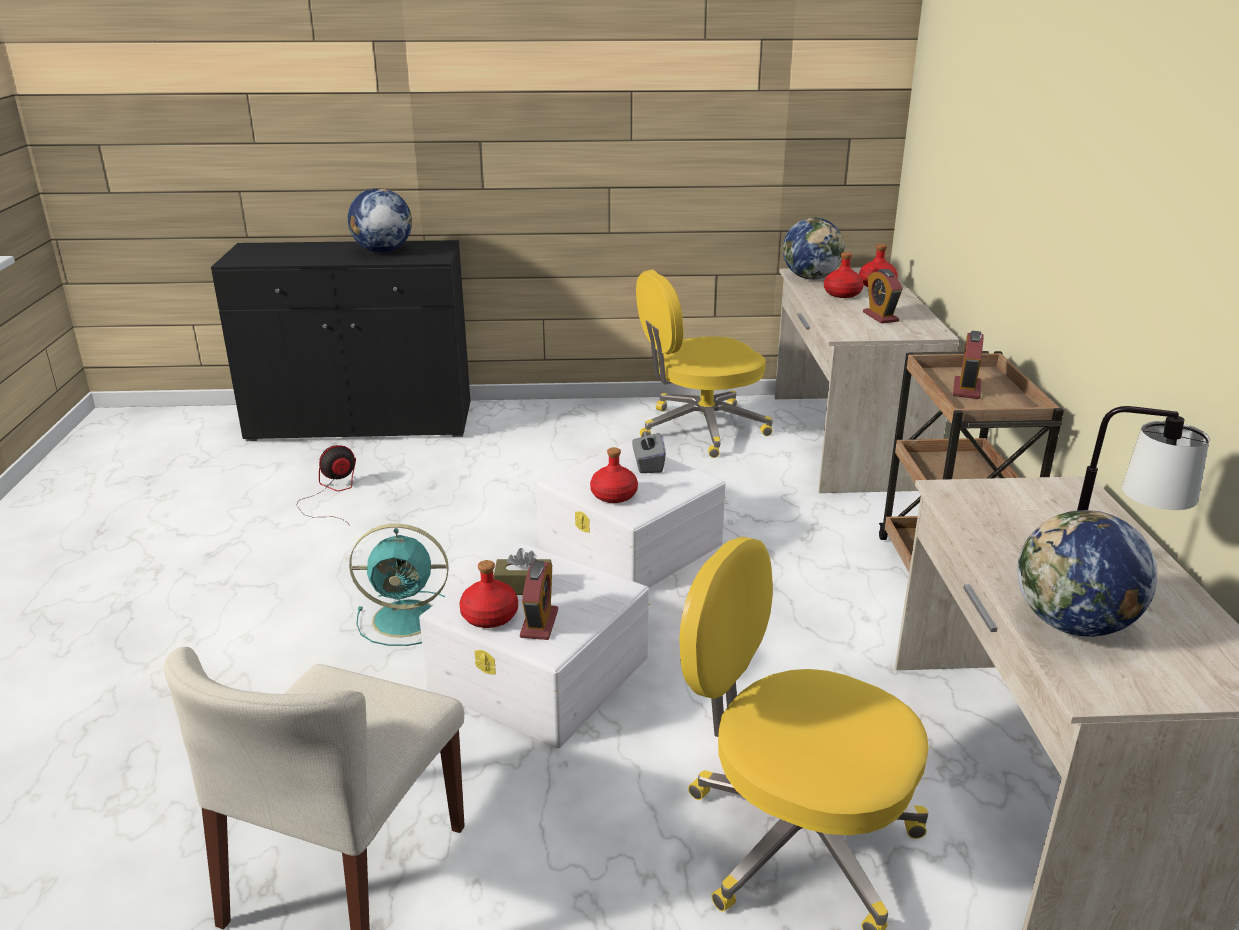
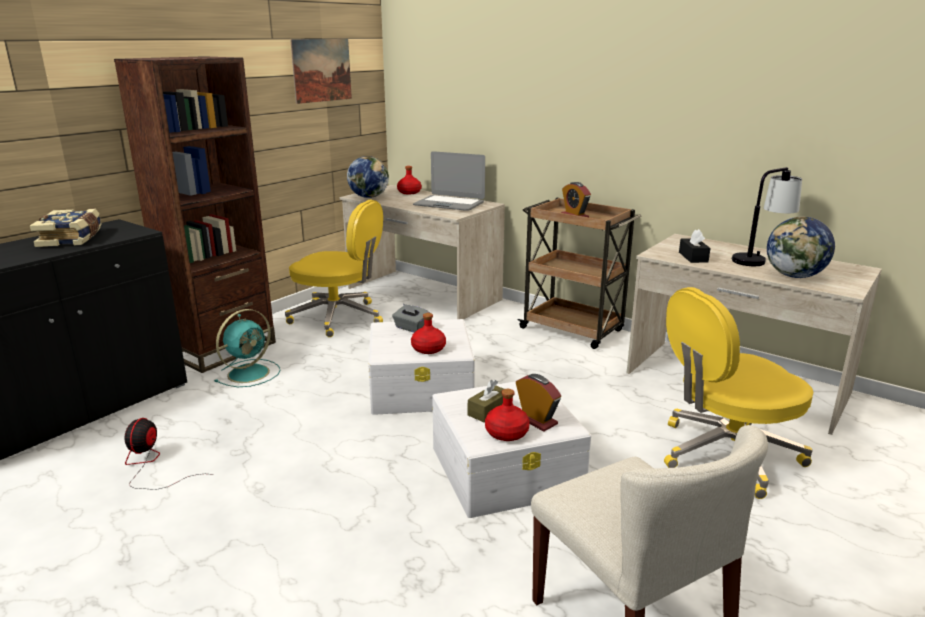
camera: 50 degrees left, 5 degrees down
globe [348,188,412,253] -> book [30,209,102,247]
turquoise fan [349,524,449,646] -> turquoise fan moved to [214,309,281,387]
yellow office chair [636,270,773,458] -> yellow office chair turned 90 degrees counterclockwise [285,199,383,337]
red bottle [824,252,864,298] -> none
alarm clock [863,269,903,323] -> laptop [413,151,485,211]
none -> brown bookcase [114,56,276,373]
none -> picture [290,39,352,104]
none -> black tissue box [679,229,710,263]

